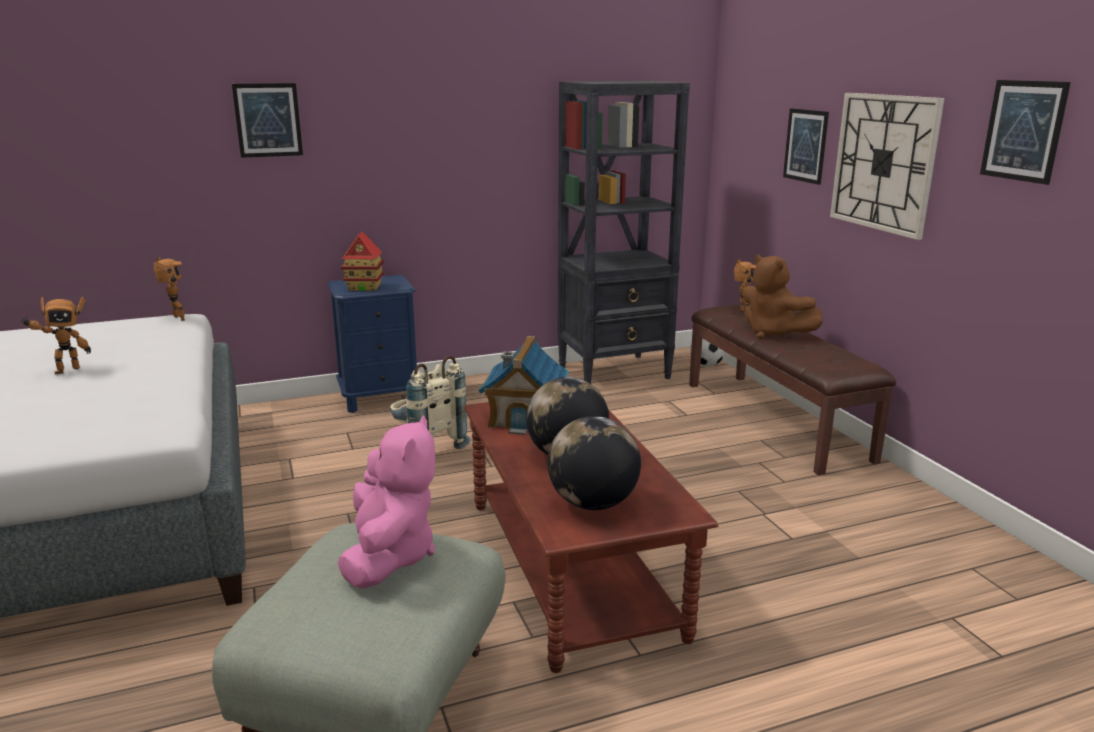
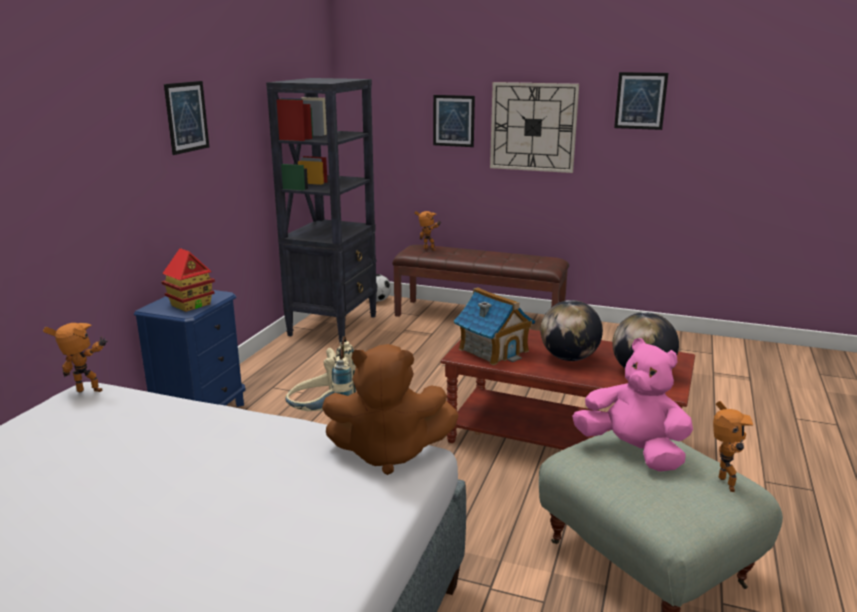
camera: 50 degrees left, 0 degrees up
toy robot [20,297,91,375] -> toy robot moved to [713,401,753,492]
picture [232,83,303,158] -> picture moved to [164,81,209,155]
brown plush toy [742,255,823,339] -> brown plush toy moved to [322,344,459,475]

